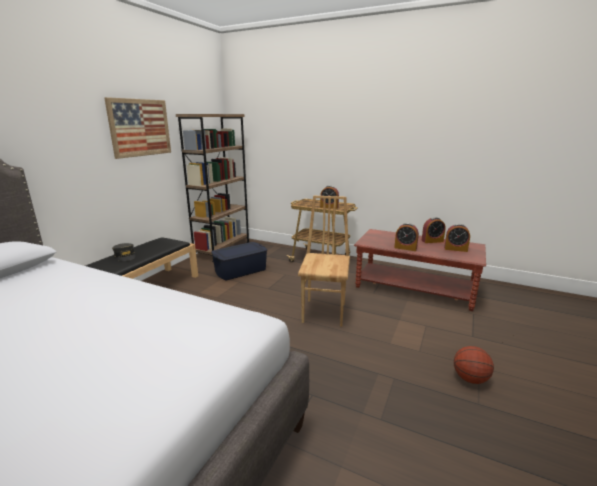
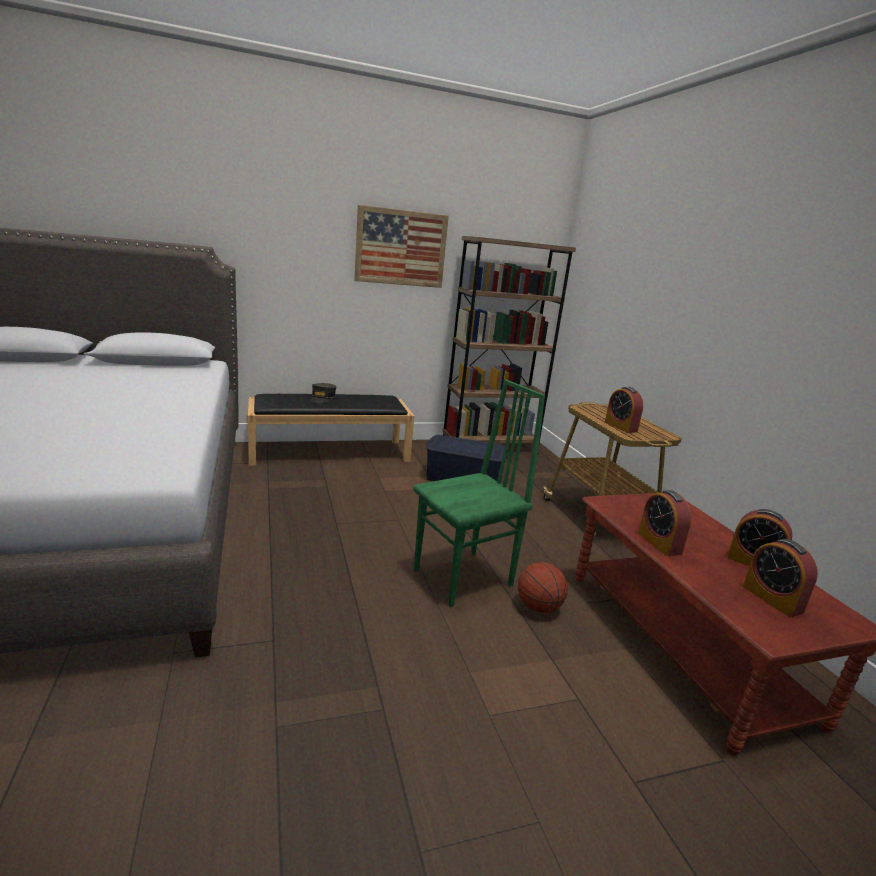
camera: 45 degrees right, 0 degrees up
brown chair [298,196,350,327] -> green chair [413,379,545,607]
basketball [454,346,494,384] -> basketball moved to [518,562,568,613]

